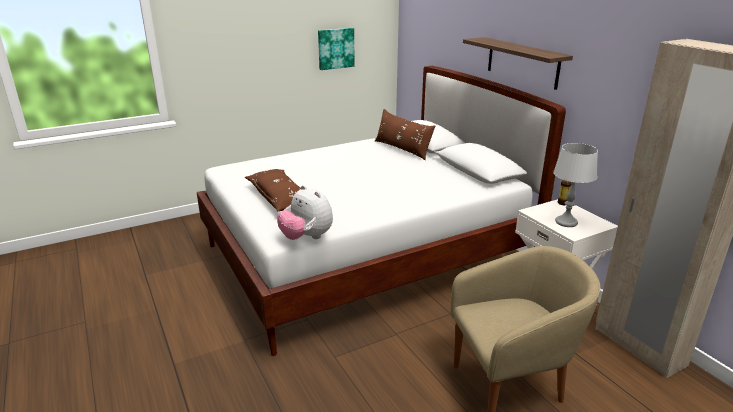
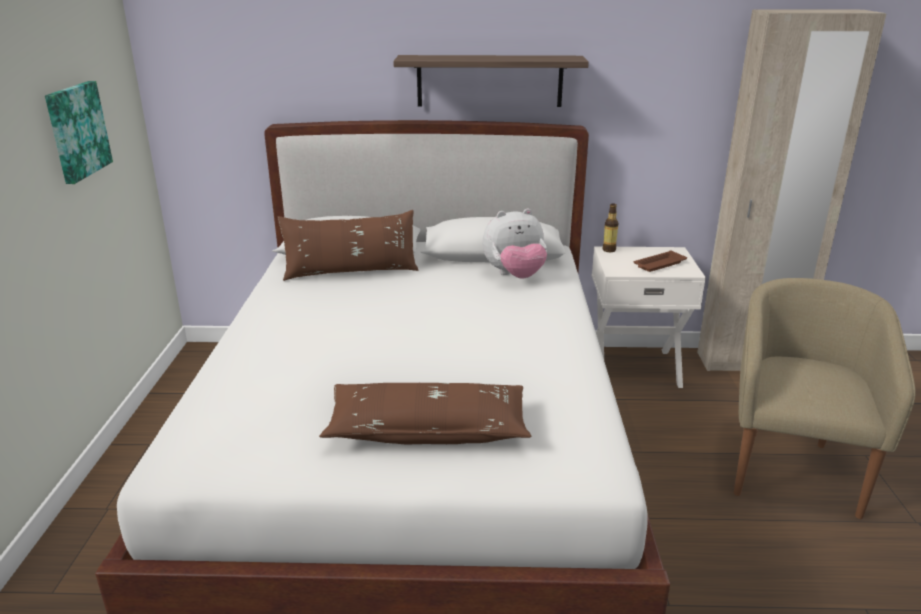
camera: 60 degrees left, 0 degrees up
plush toy [277,185,333,240] -> plush toy moved to [482,209,547,278]
grey table lamp [553,143,598,227] -> brown tray [634,250,687,272]

